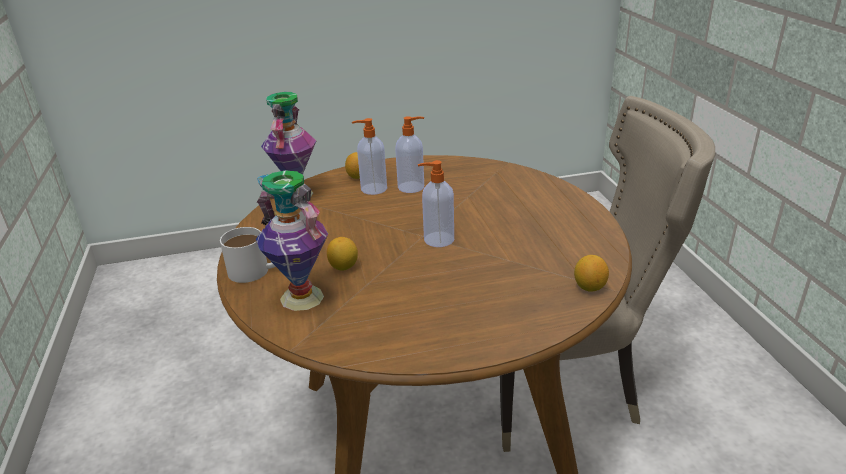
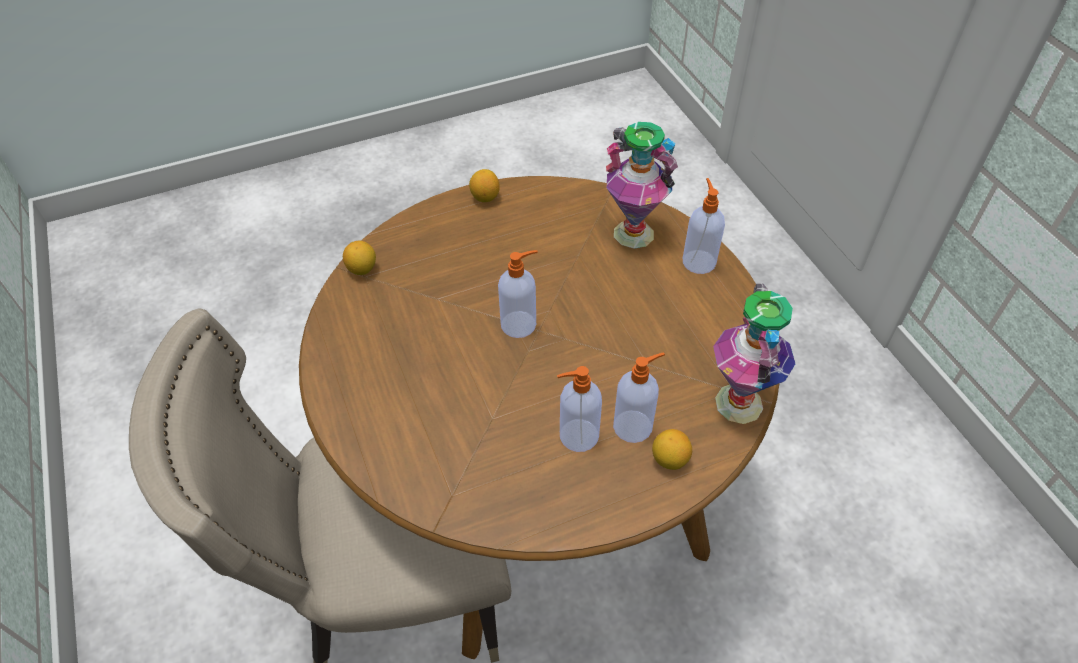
camera: 170 degrees right, 20 degrees up
white mug [220,227,276,283] -> soap dispenser [683,178,725,274]
lemon [327,237,358,271] -> lemon moved to [469,169,500,202]

